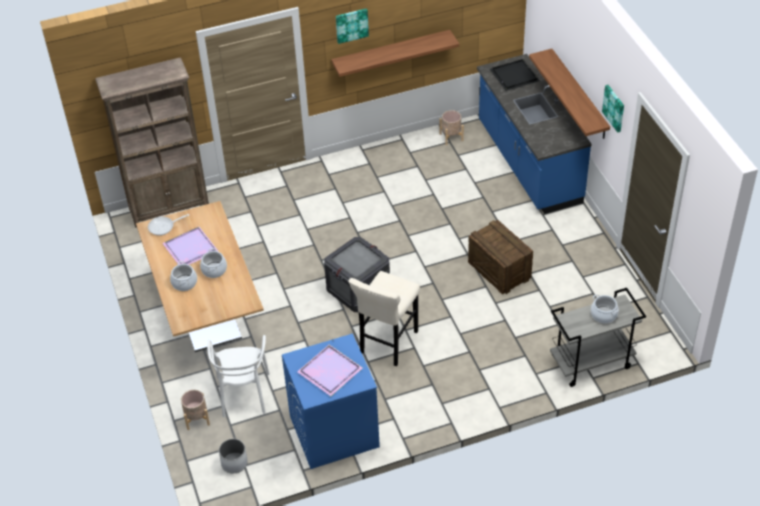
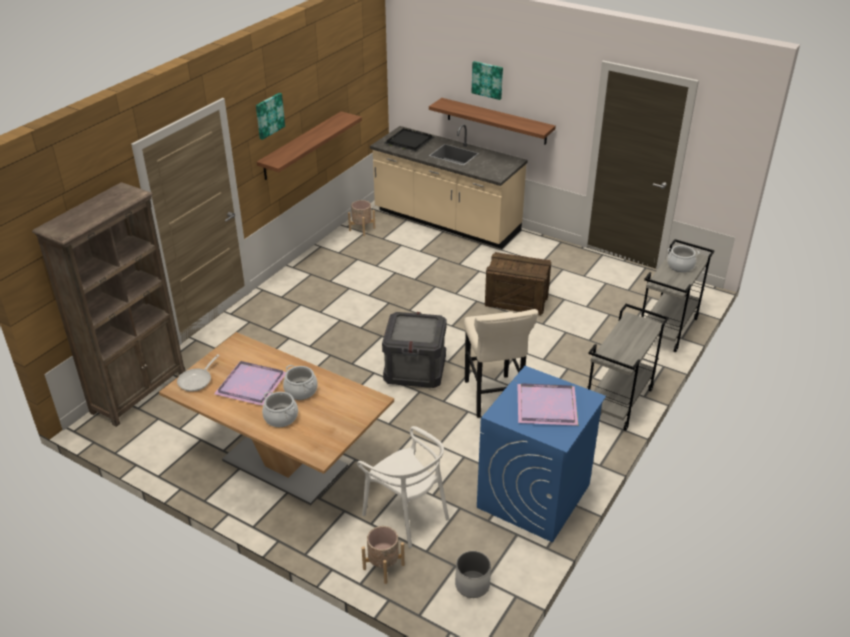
camera: 40 degrees left, 10 degrees down
blue counter [477,54,592,214] -> beige counter [370,124,528,249]
picture [602,85,624,133] -> picture moved to [472,61,503,100]
none -> grey cart [587,304,669,431]

